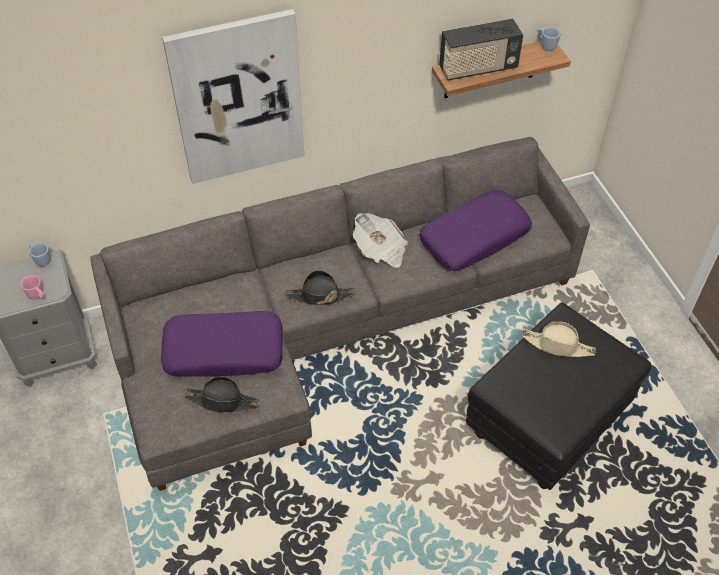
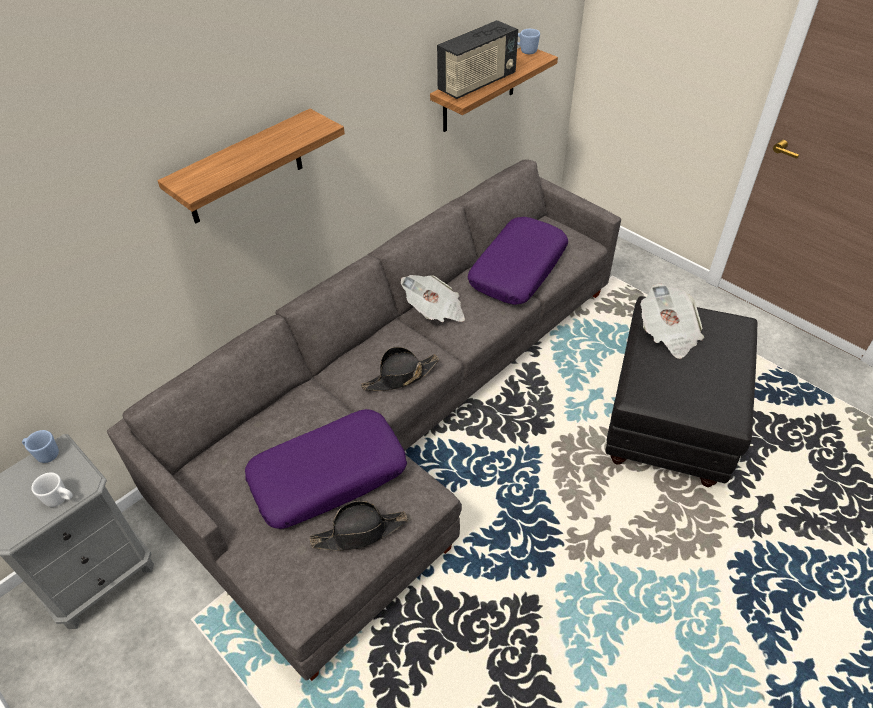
camera: 25 degrees left, 5 degrees down
pink mug [21,275,45,299] -> white mug [31,473,73,507]
picture [162,9,304,184] -> shelf [158,109,345,223]
beige hat [522,321,596,357] -> newspaper [640,283,704,359]

